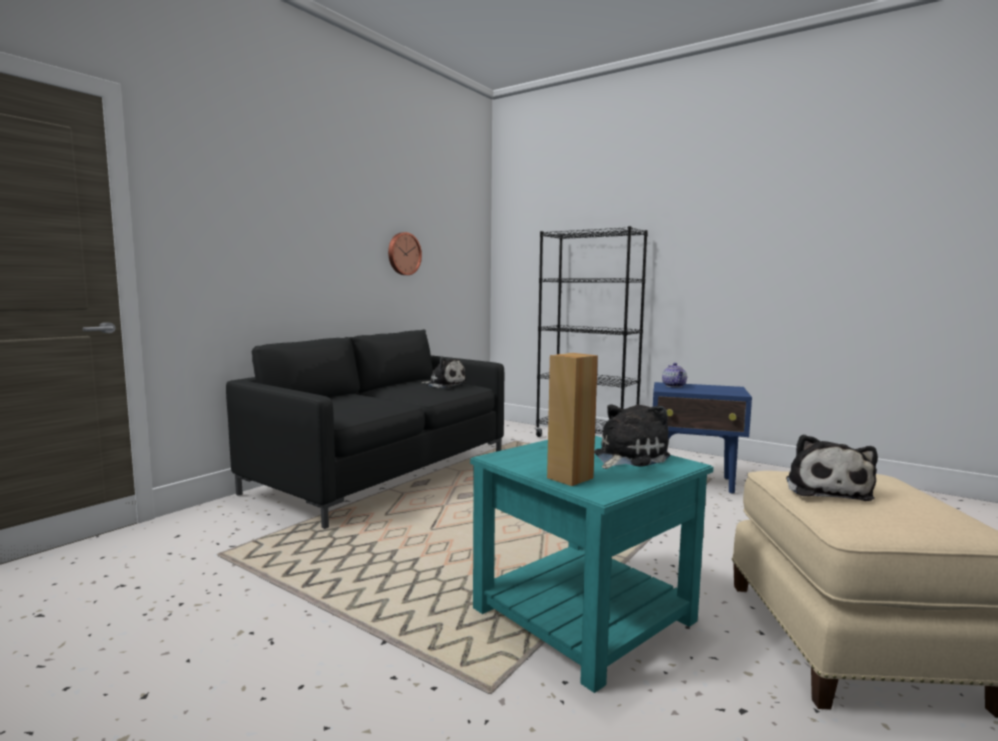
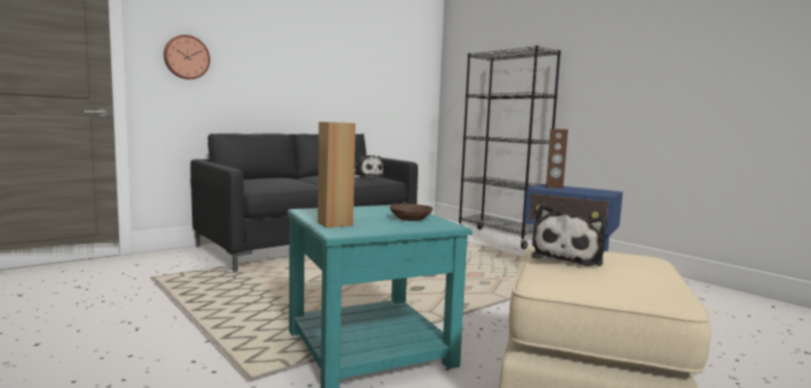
camera: 15 degrees right, 0 degrees up
wall clock [388,232,422,275] -> wall clock moved to [164,35,210,80]
plush toy [594,404,670,469] -> brown bowl [390,204,433,221]
teapot [662,363,687,388] -> brown speaker [546,129,568,188]

